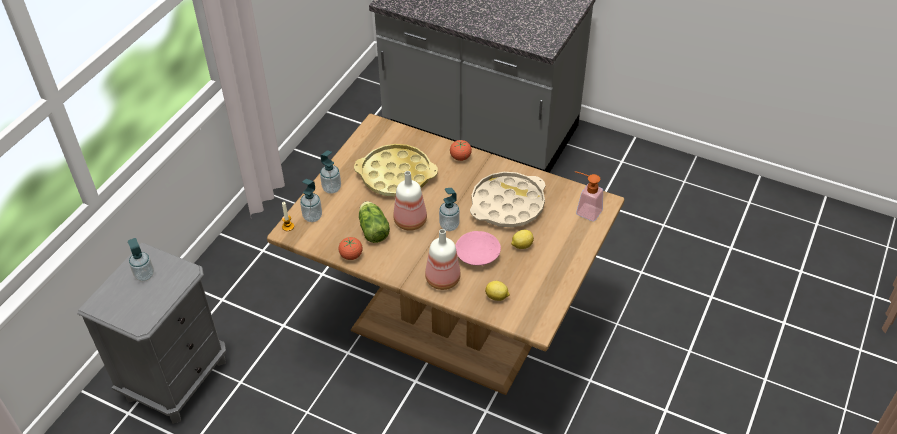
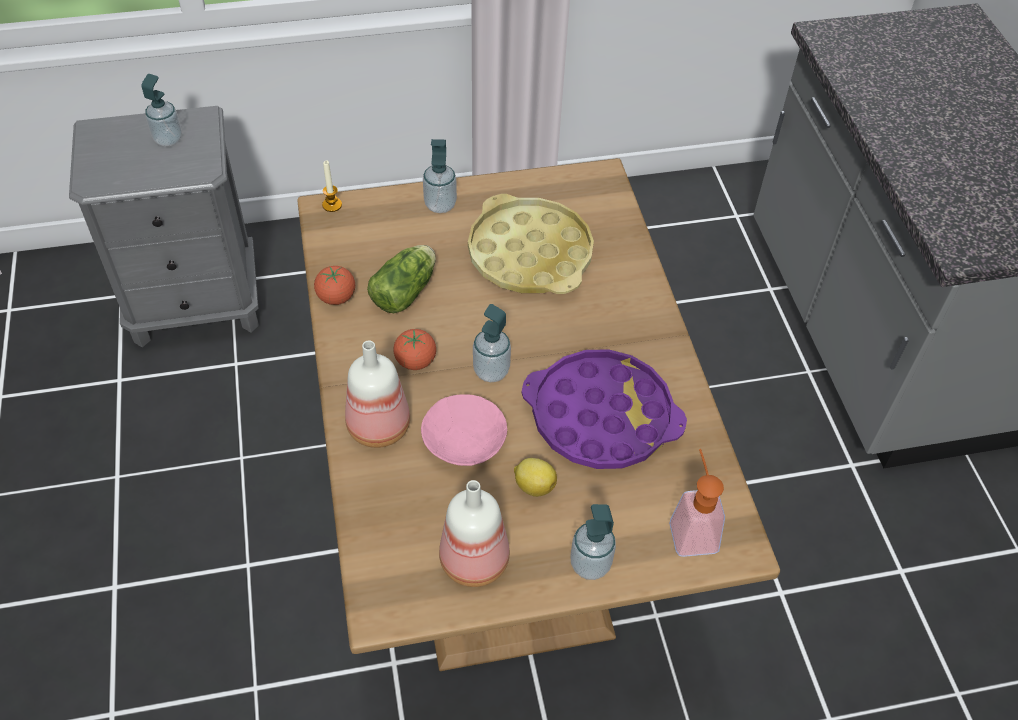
camera: 50 degrees right, 5 degrees up
soap dispenser [300,179,322,222] -> soap dispenser moved to [571,504,616,580]
bottle [393,171,427,231] -> bottle moved to [439,480,510,587]
tomato [450,140,472,161] -> tomato moved to [393,329,436,370]
beige tray [470,172,546,227] -> purple tray [522,349,687,469]
lemon [485,281,510,301] -> none

